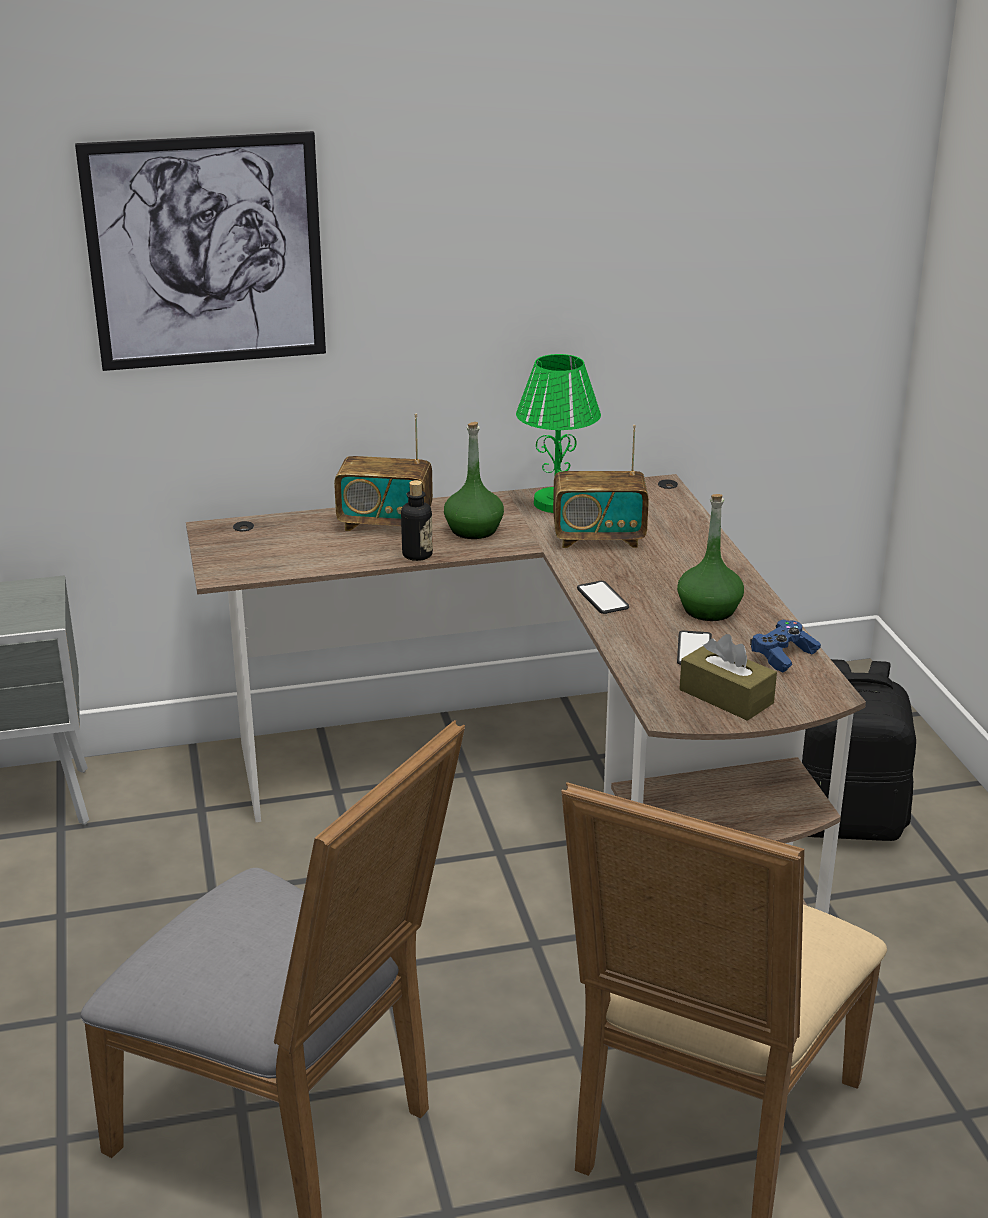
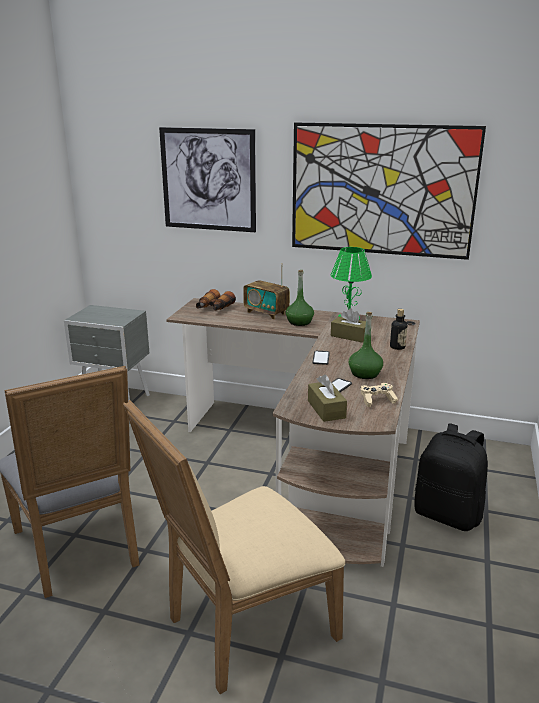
camera: 30 degrees right, 5 degrees down
bottle [401,480,433,561] -> bottle moved to [390,309,407,350]
radio [553,425,649,548] -> brown tissue box [331,308,366,343]
blue game controller [750,620,821,672] -> beige game controller [360,383,398,407]
none -> binoculars [196,289,236,311]
none -> picture [292,123,486,260]

